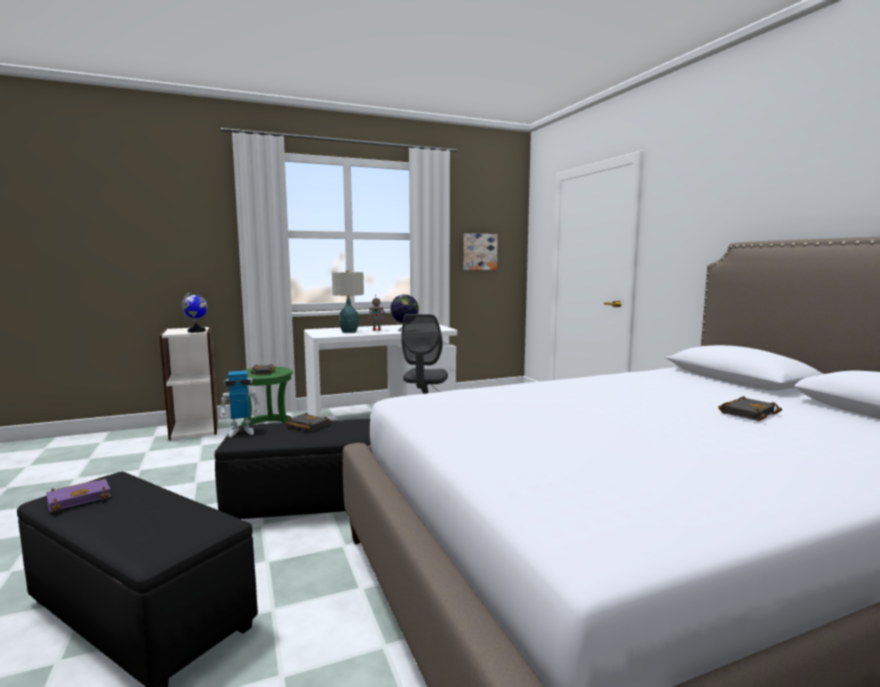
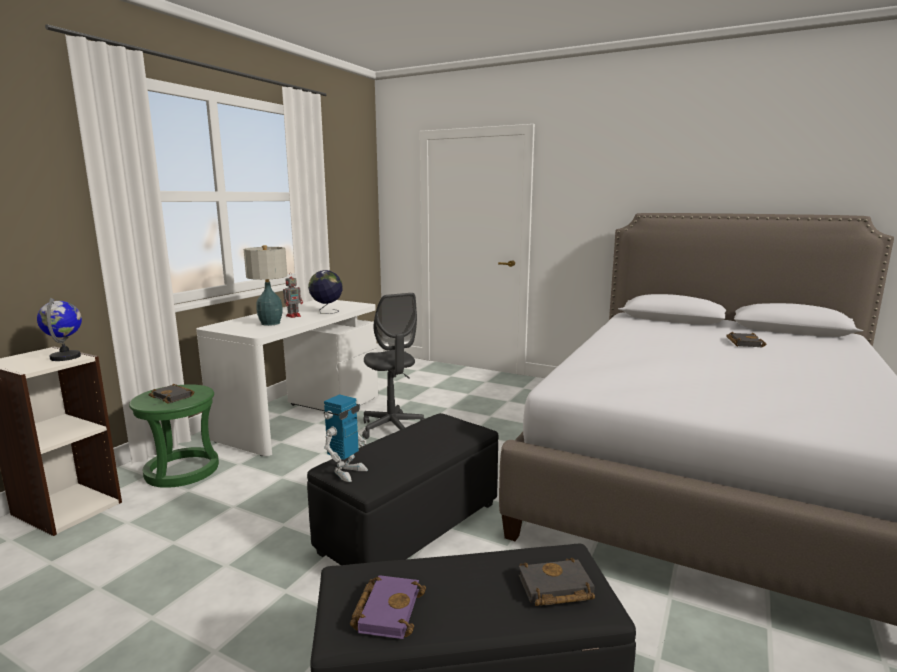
camera: 40 degrees left, 5 degrees up
black book [286,413,330,431] -> black book moved to [519,558,595,606]
picture [464,233,498,270] -> none

